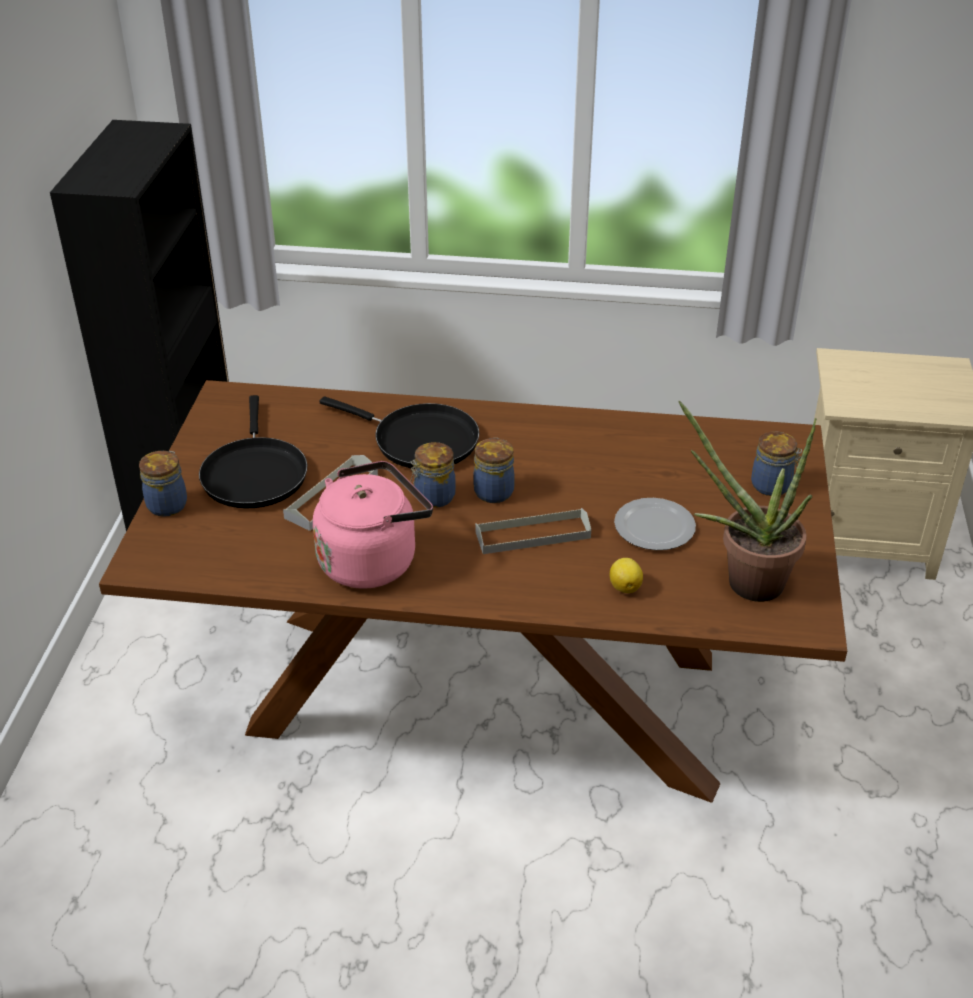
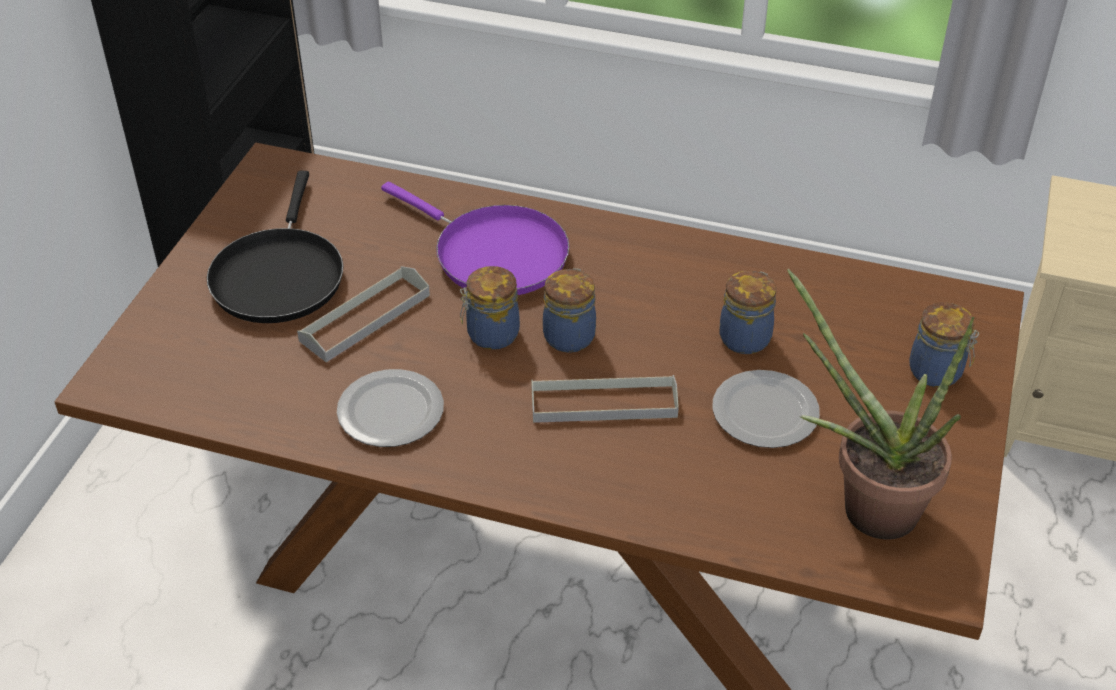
camera: 10 degrees right, 5 degrees up
jar [139,451,187,517] -> jar moved to [720,271,776,354]
pink kettle [313,461,433,589] -> plate [337,369,444,447]
black frying pan [319,396,479,469] -> purple frying pan [381,182,569,295]
lemon [610,558,643,593] -> none

